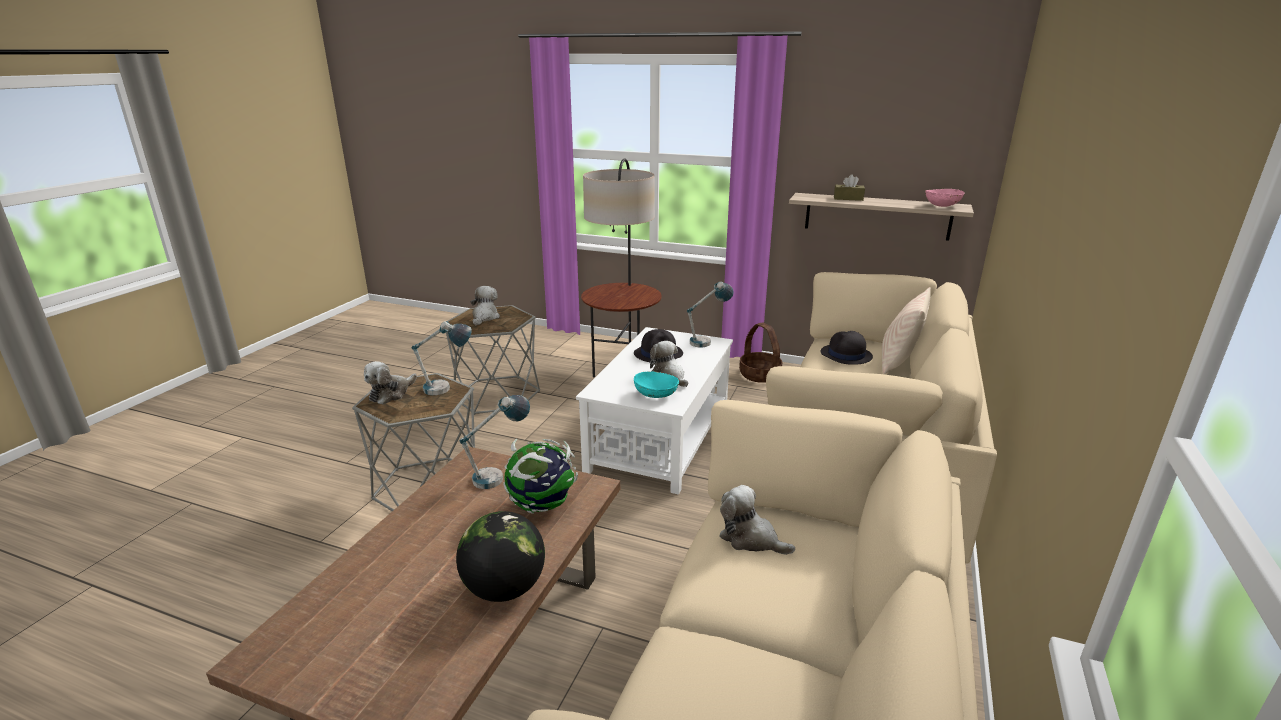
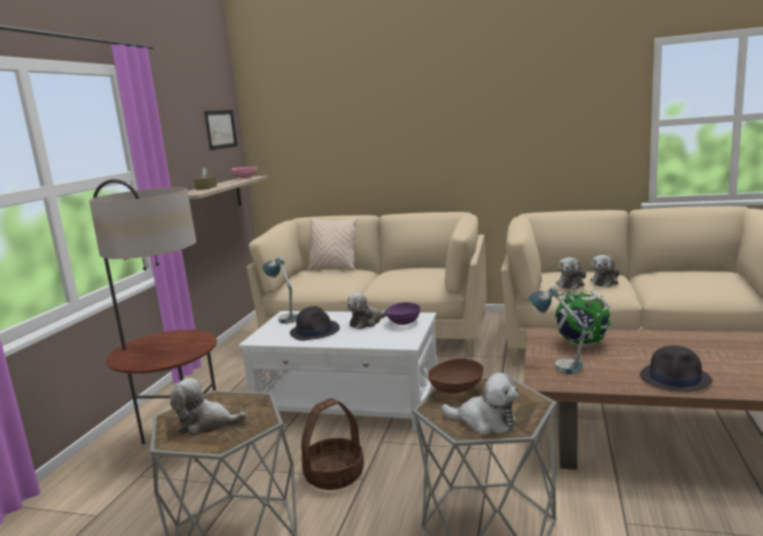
camera: 95 degrees left, 10 degrees down
table lamp [412,321,472,395] -> brown bowl [428,359,484,393]
globe [456,511,545,602] -> none
turquoise bowl [634,371,679,398] -> purple bowl [385,302,420,325]
basket [739,323,783,383] -> basket moved to [301,398,364,490]
black hat [821,331,873,365] -> black hat moved to [640,345,712,392]
none -> picture [204,110,238,150]
none -> plush toy [590,255,620,287]

